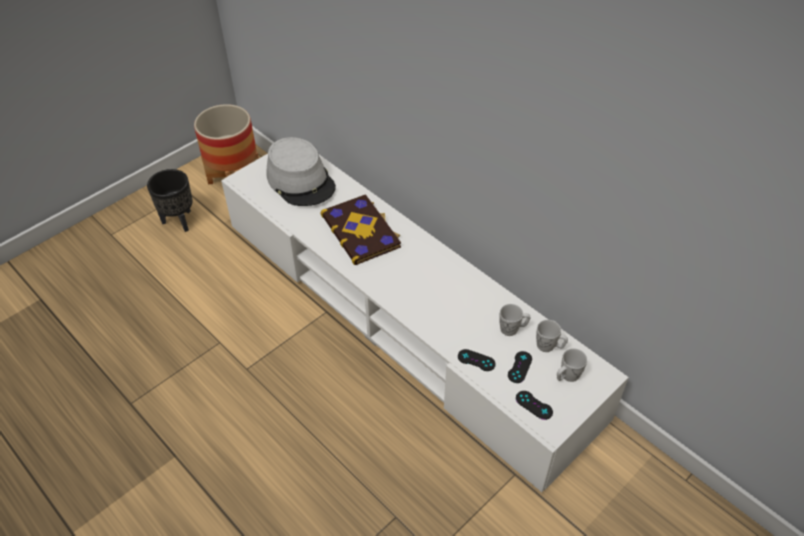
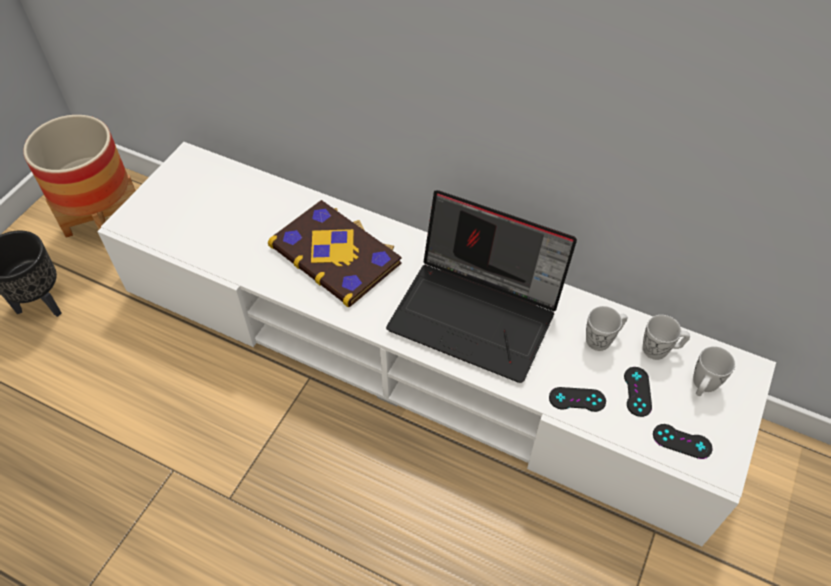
camera: 20 degrees left, 5 degrees up
grey hat [267,137,336,206] -> none
none -> laptop [386,190,577,383]

